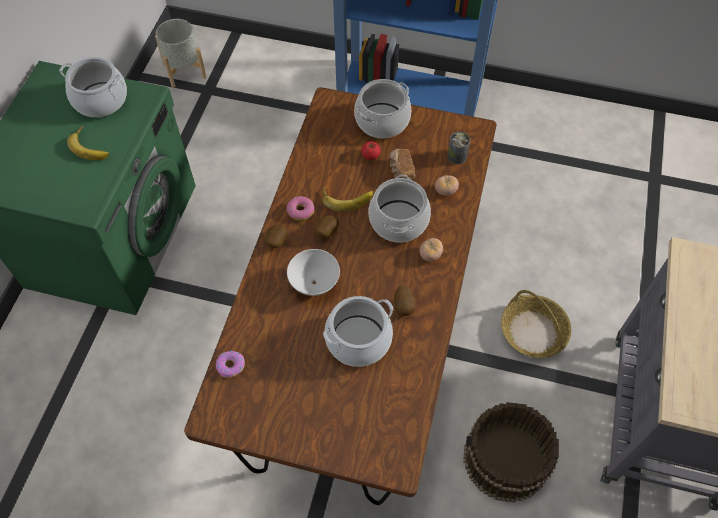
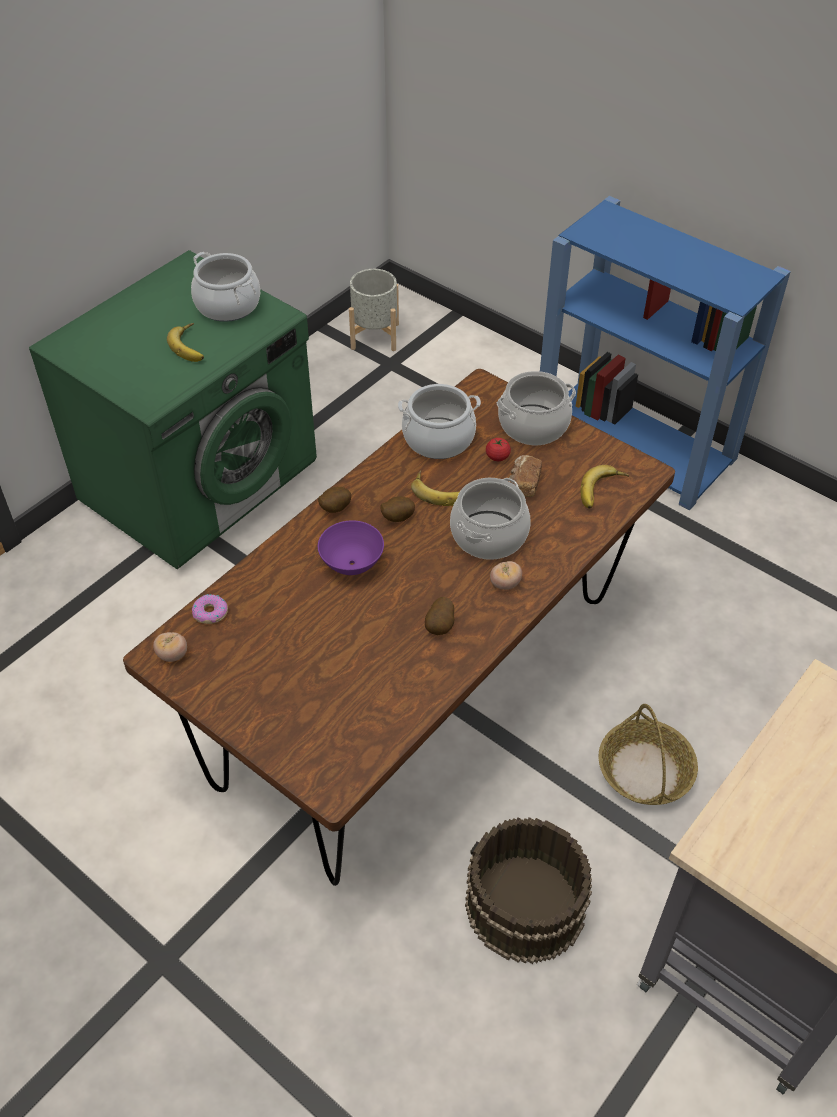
camera: 25 degrees right, 10 degrees down
donut [287,196,315,221] -> none
white bowl [287,249,340,296] -> purple bowl [318,520,384,575]
cooking pot [323,296,394,367] -> cooking pot moved to [398,384,481,459]
tomato [435,175,459,196] -> tomato moved to [153,632,187,662]
can [447,132,470,164] -> banana [581,465,629,509]

